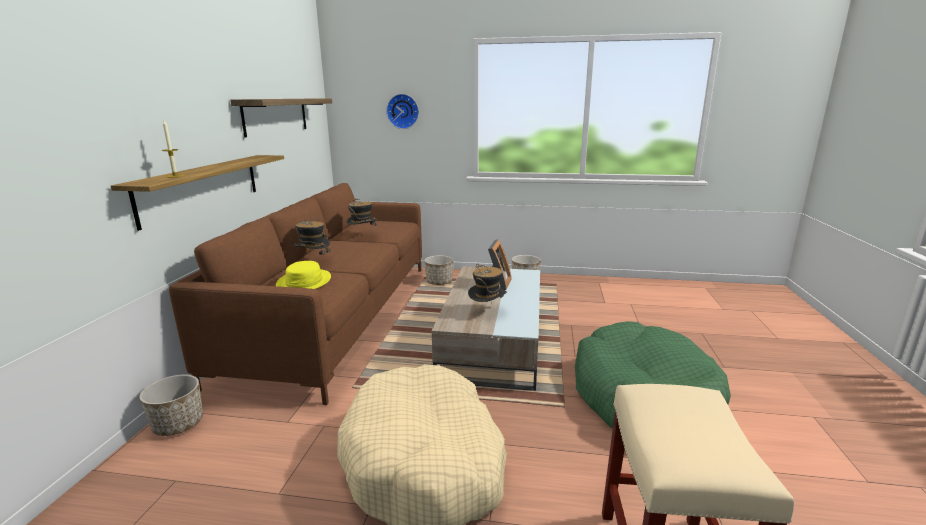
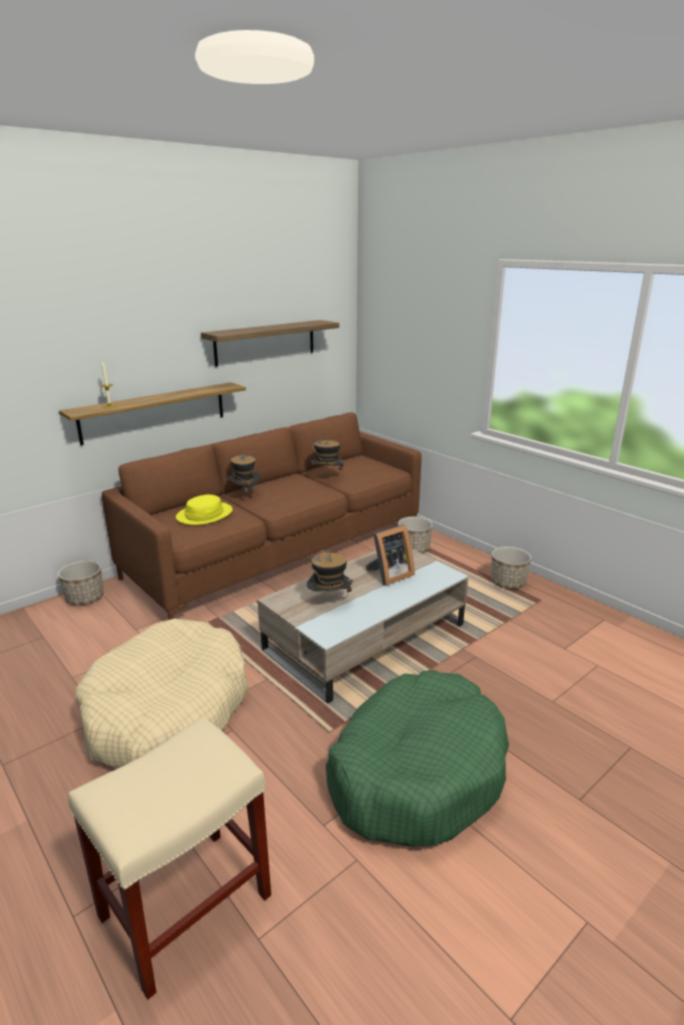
camera: 40 degrees right, 5 degrees up
wall clock [386,94,419,129] -> none

